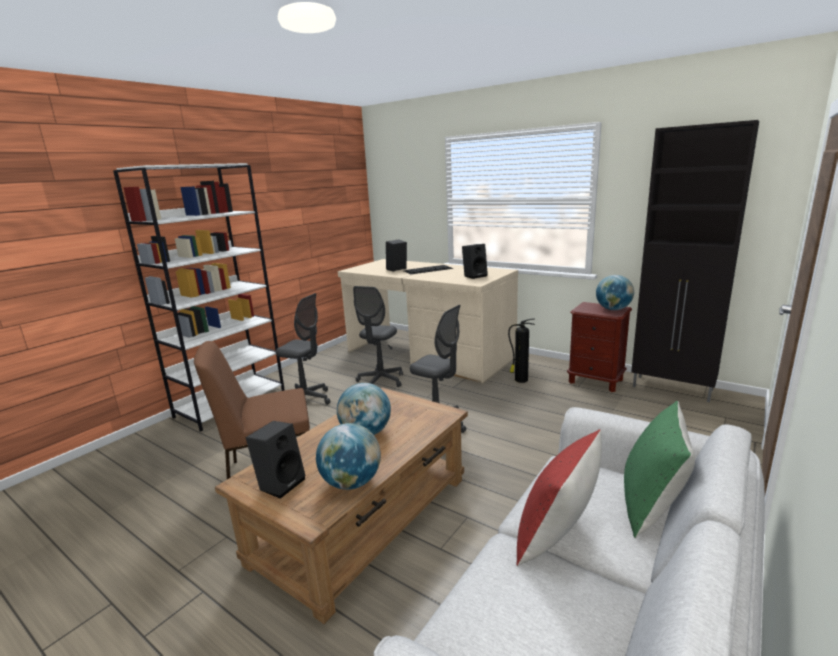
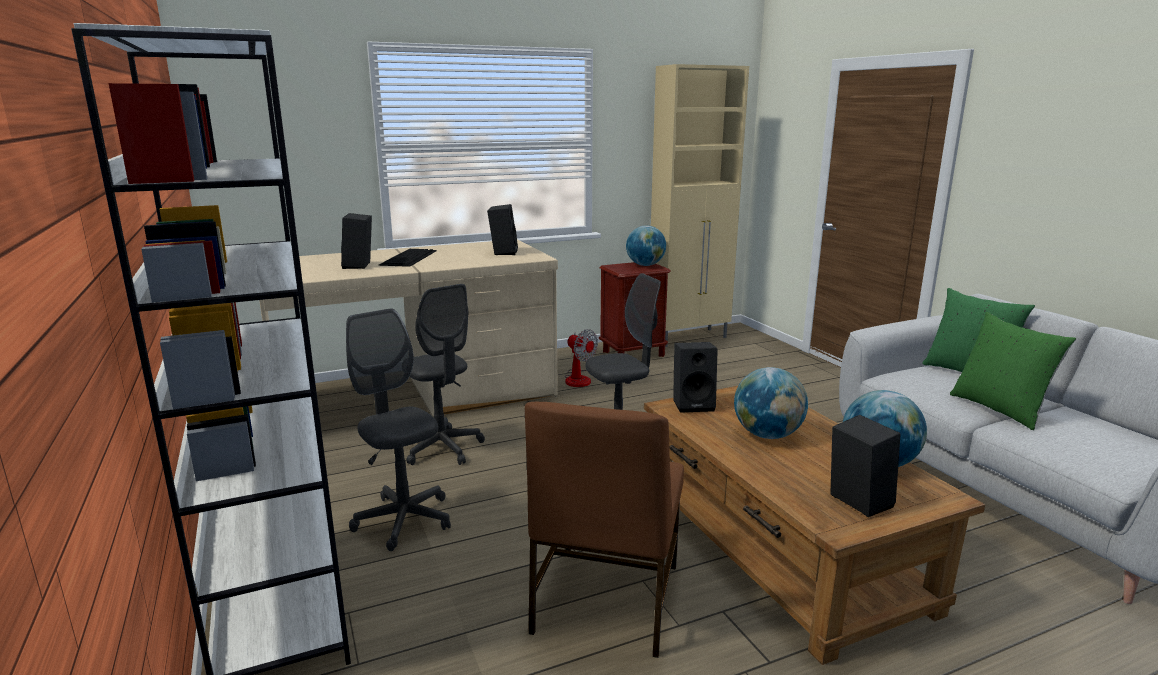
camera: 60 degrees left, 0 degrees up
grey office chair [276,293,330,405] -> grey office chair turned 90 degrees counterclockwise [346,308,451,551]
fire extinguisher [508,319,535,383] -> fan [564,329,598,387]
red pillow [516,429,602,566] -> green pillow [950,312,1076,430]
black cabinet [631,120,759,402] -> beige cabinet [651,64,749,347]
none -> black speaker [673,342,718,413]

